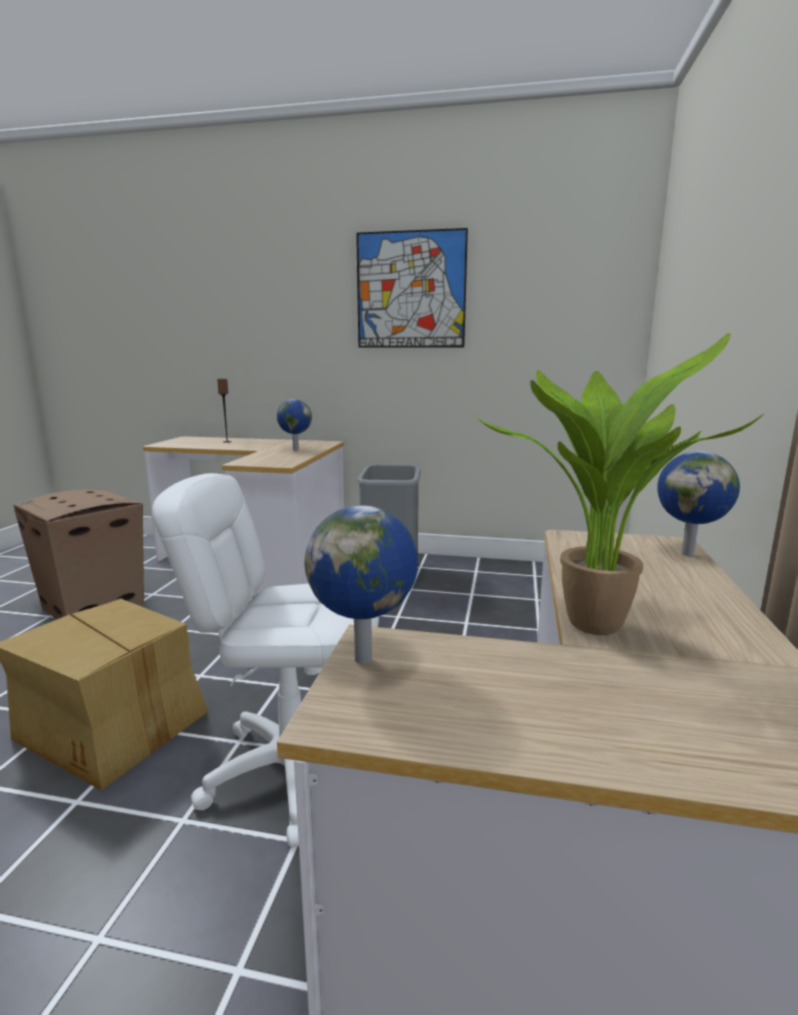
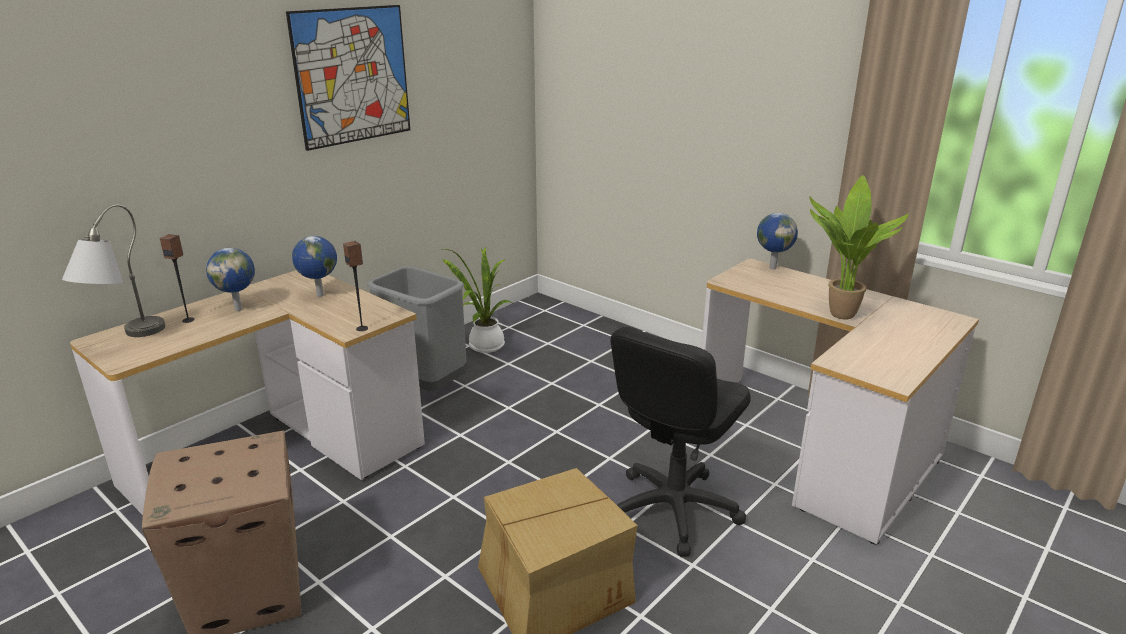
camera: 60 degrees left, 10 degrees up
white office chair [152,473,379,848] -> black office chair [610,327,751,556]
globe [305,505,418,664] -> globe moved to [206,248,255,311]
none -> grey table lamp [62,204,165,337]
none -> speaker [343,241,368,331]
none -> potted plant [442,247,512,353]

